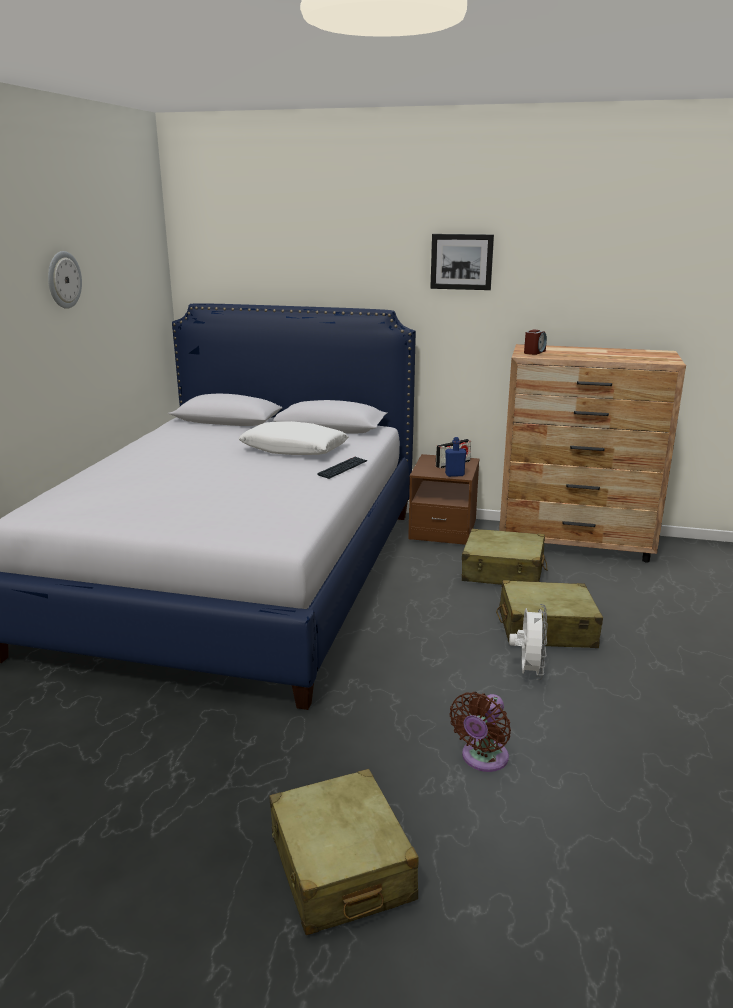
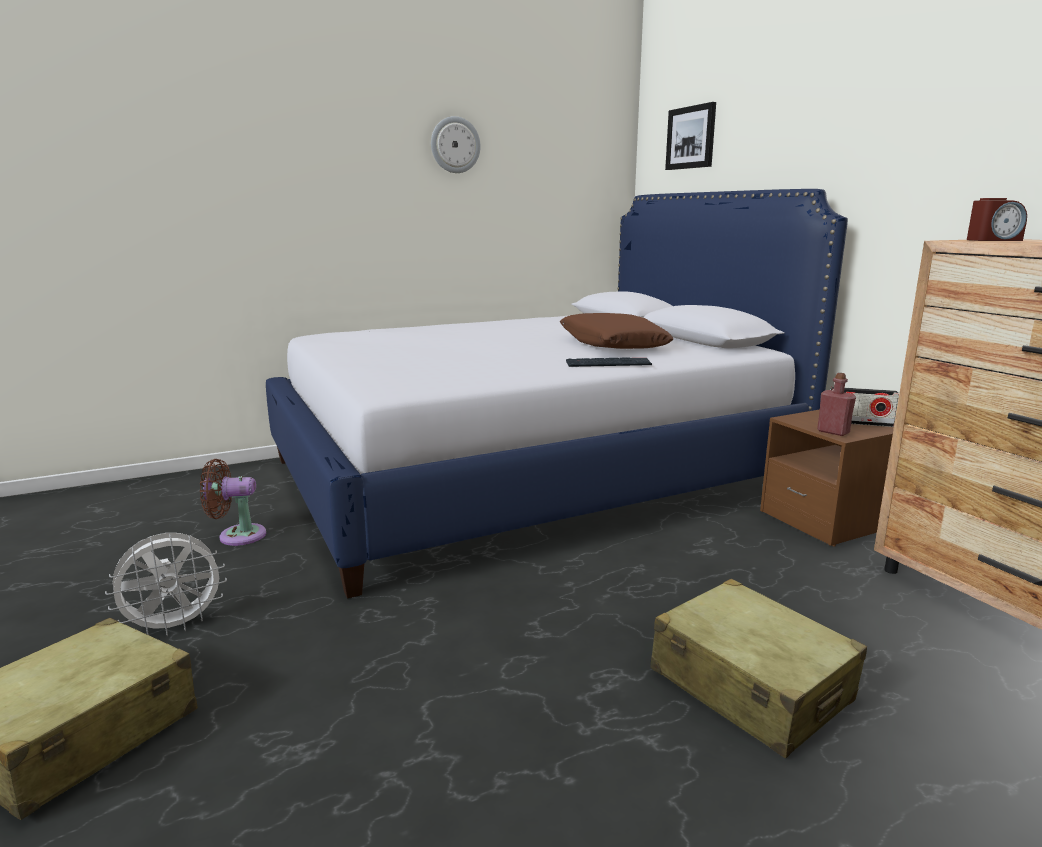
camera: 50 degrees right, 5 degrees down
white pillow [239,421,349,455] -> brown pillow [560,313,673,349]
picture [430,234,494,290] -> picture moved to [665,102,716,170]
blue bottle [445,437,466,477] -> red bottle [817,373,856,436]
brown fan [449,692,511,772] -> brown fan moved to [200,459,266,546]
beige suitcase [462,529,547,585] -> none
white fan [509,604,548,680] -> white fan moved to [105,533,227,636]

